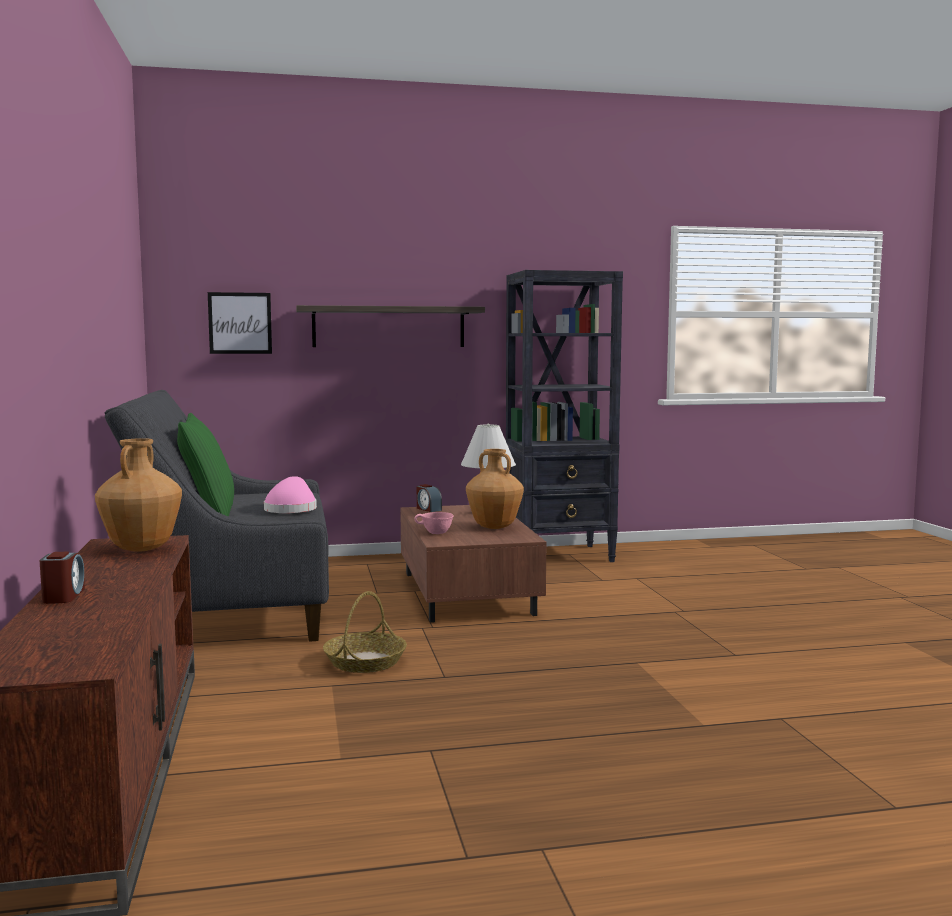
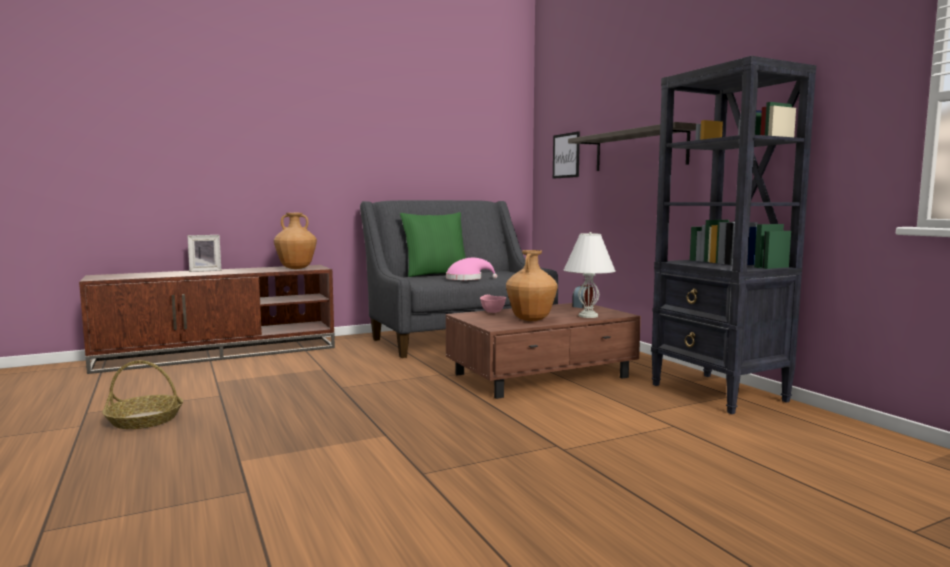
camera: 75 degrees right, 0 degrees up
alarm clock [39,552,85,604] -> picture frame [187,235,221,272]
basket [323,591,407,673] -> basket moved to [102,360,183,429]

